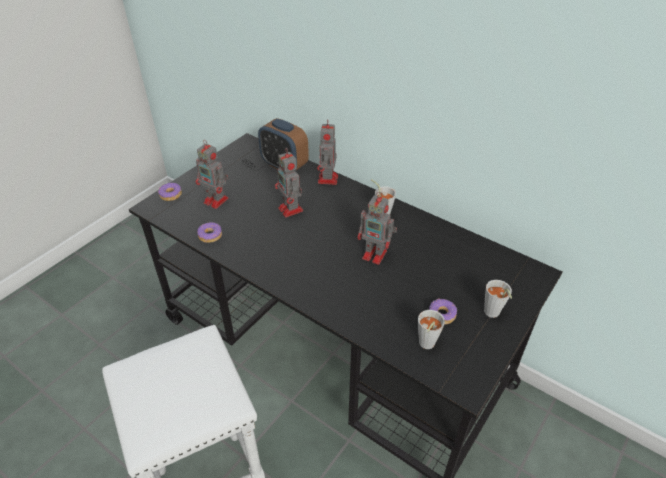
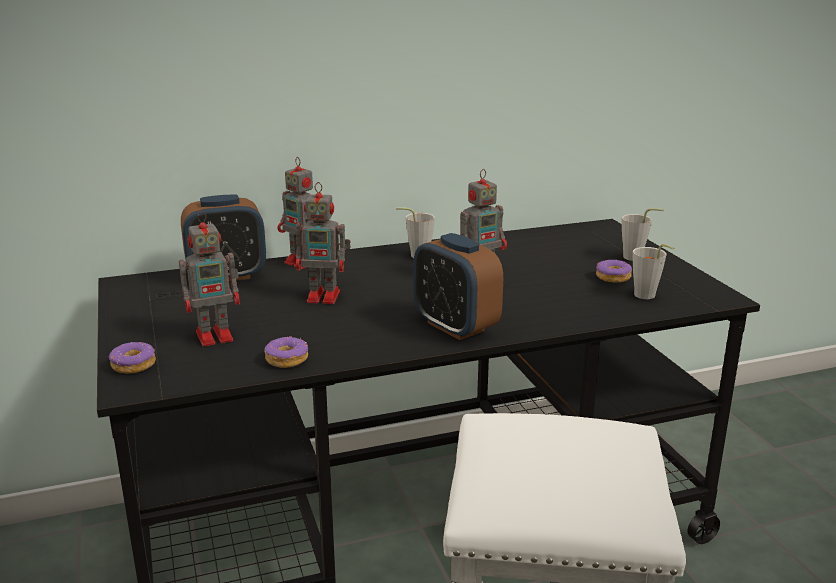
camera: 55 degrees left, 20 degrees down
none -> alarm clock [414,233,503,340]

